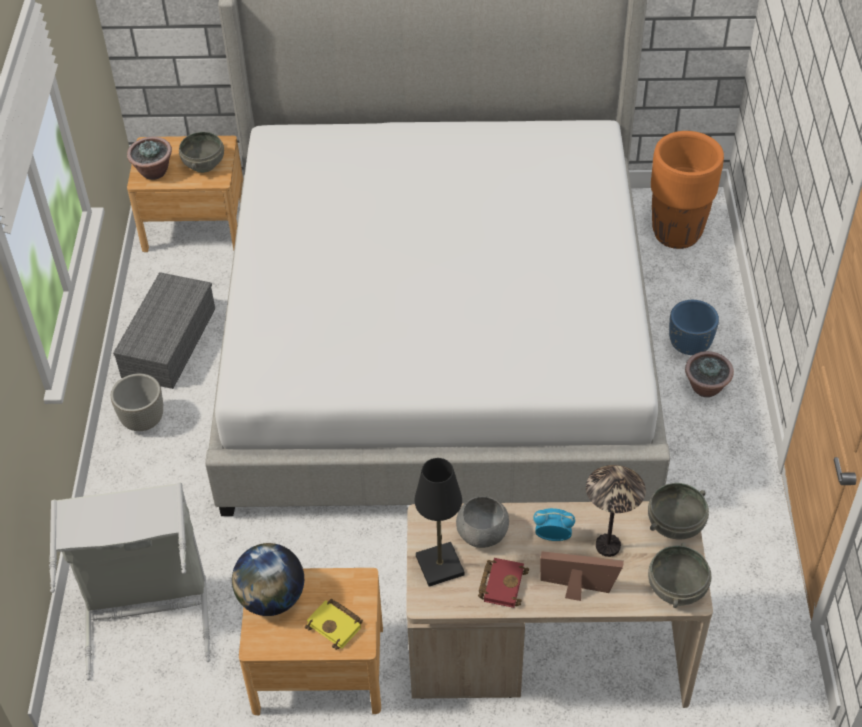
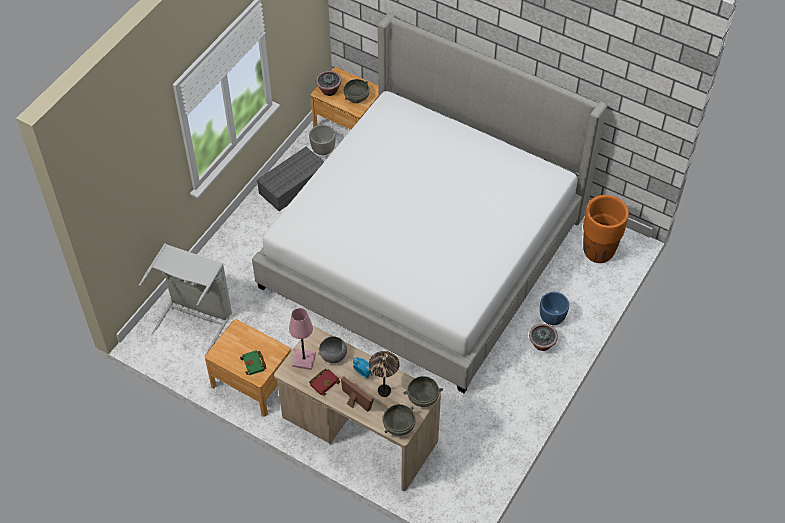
camera: 30 degrees right, 5 degrees up
grey planter [111,374,163,431] -> grey planter moved to [309,125,336,155]
globe [232,543,304,616] -> none
yellow book [305,599,363,650] -> green book [240,350,266,376]
black table lamp [414,458,465,587] -> pink table lamp [289,308,316,370]

